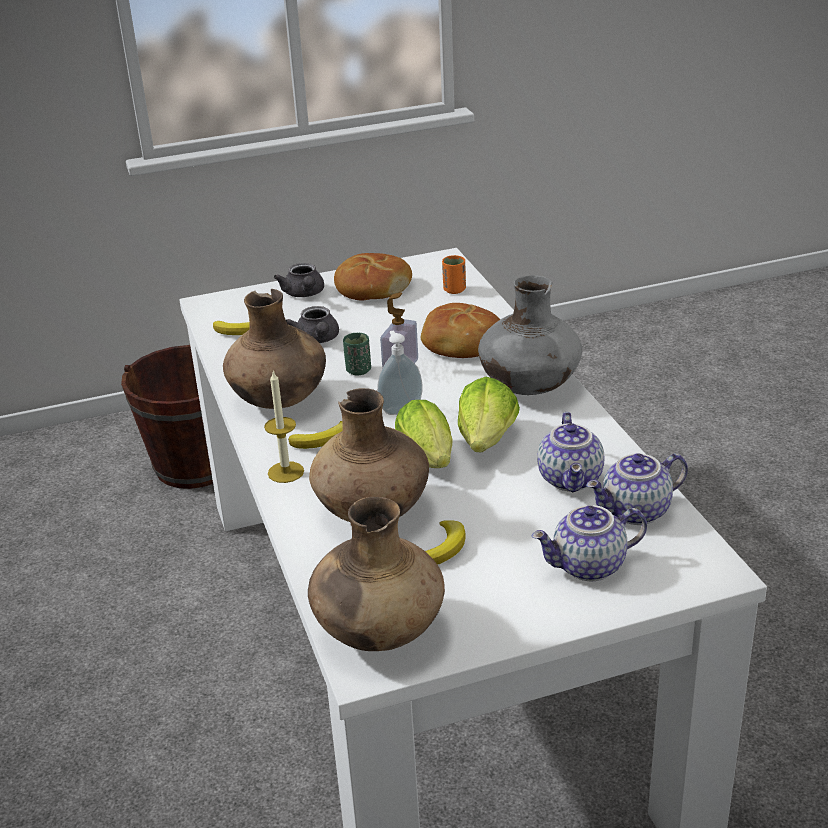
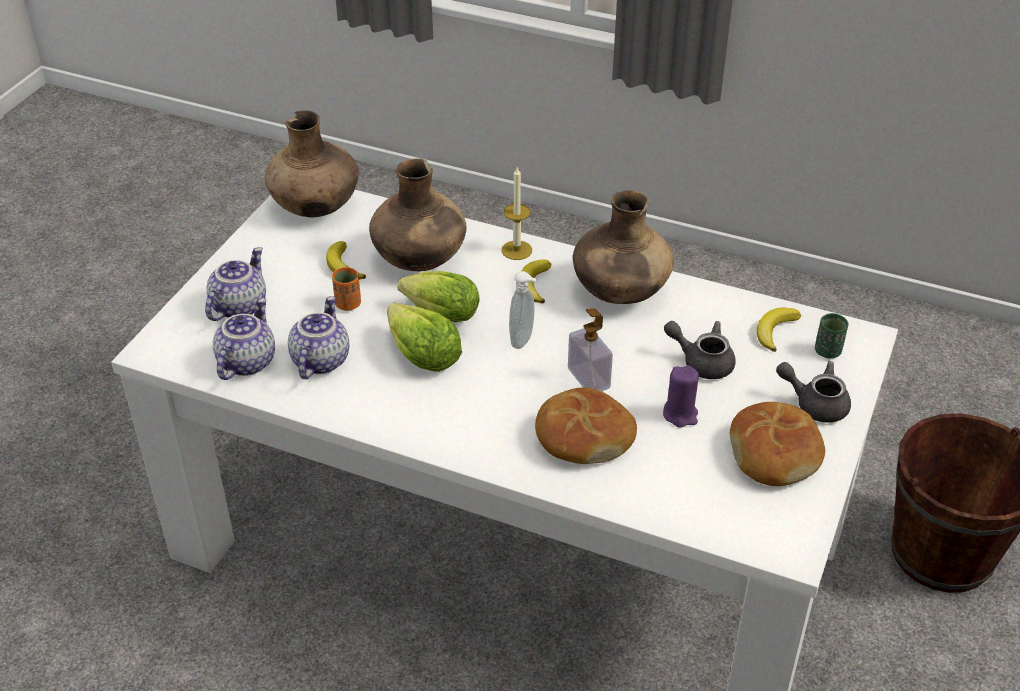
camera: 130 degrees right, 10 degrees up
green cup [343,333,371,375] -> green cup moved to [815,313,848,358]
orange cup [442,255,466,294] -> orange cup moved to [332,267,361,311]
grey vase [478,275,582,395] -> none
teapot [537,412,604,492] -> teapot turned 60 degrees clockwise [288,296,349,379]
none -> purple candle [663,365,699,427]

